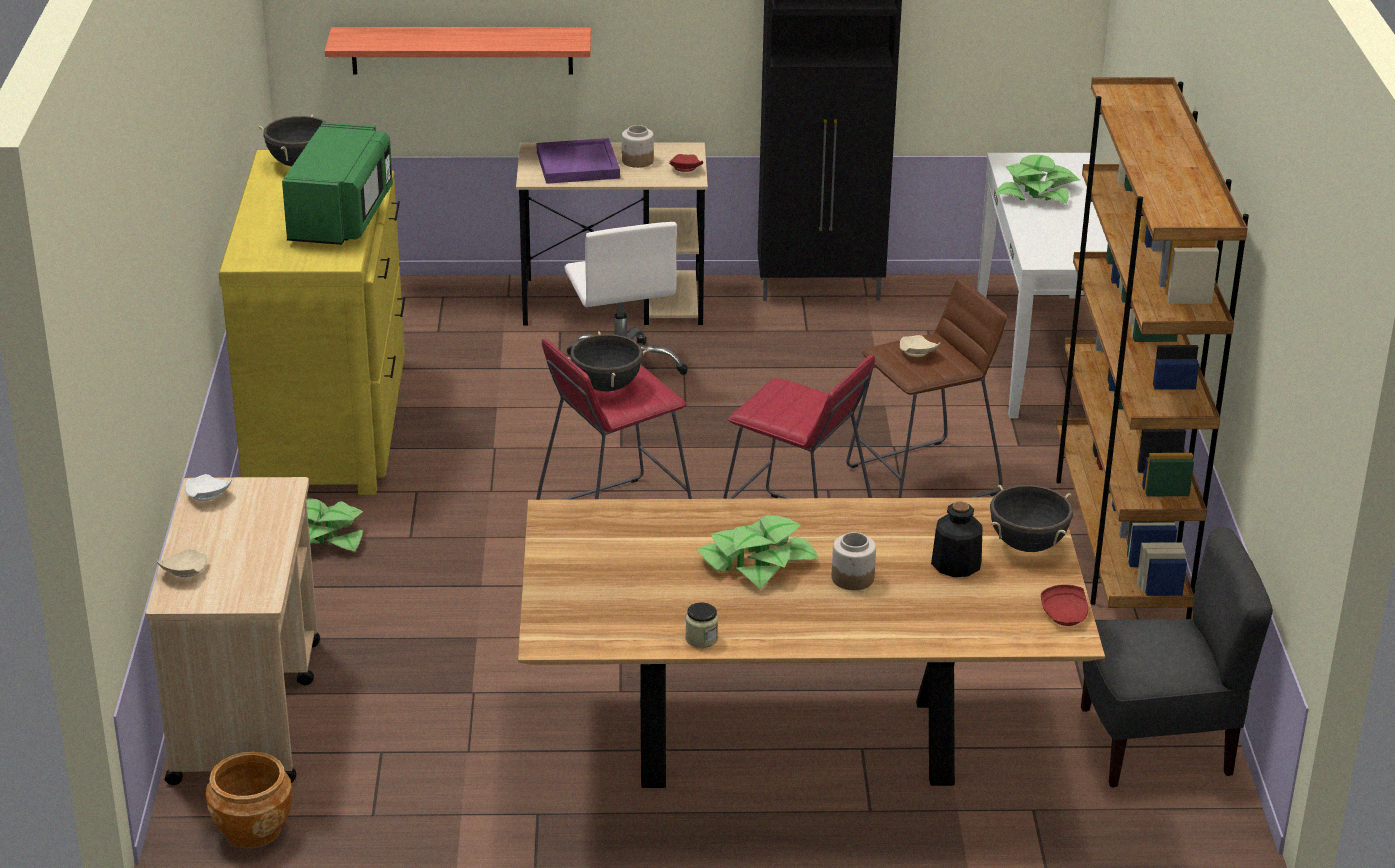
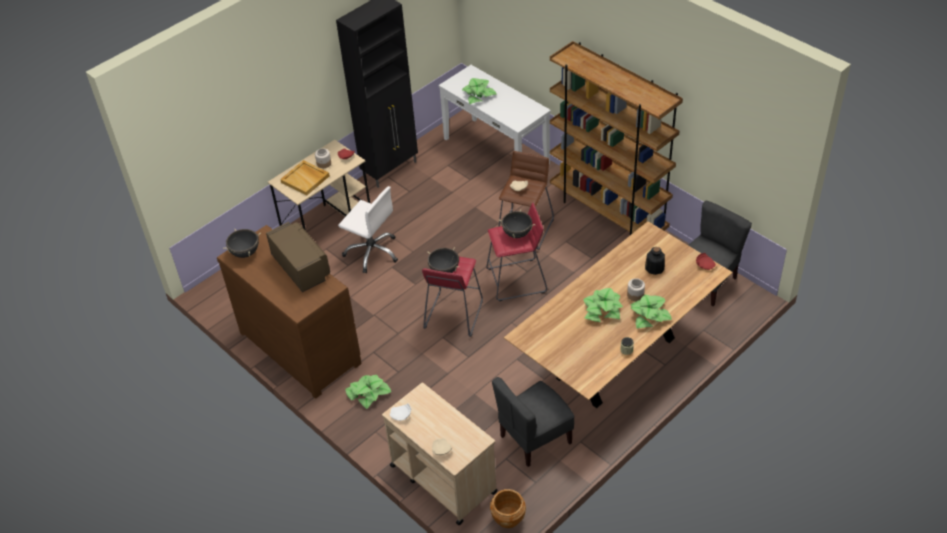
camera: 40 degrees left, 15 degrees up
yellow dresser [219,150,405,495] -> brown dresser [217,225,362,399]
green microwave [282,122,393,245] -> brown microwave [266,222,330,292]
shelf [325,27,591,74] -> none
purple tray [536,138,620,184] -> beige tray [280,160,330,196]
black cooking pot [990,485,1073,552] -> black cooking pot moved to [498,209,535,238]
none -> grey chair [492,377,574,467]
none -> potted plant [631,295,672,329]

